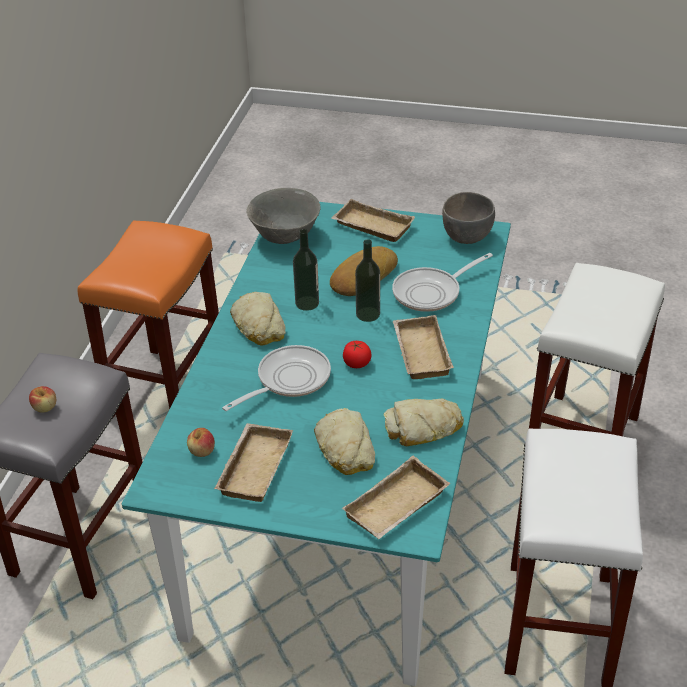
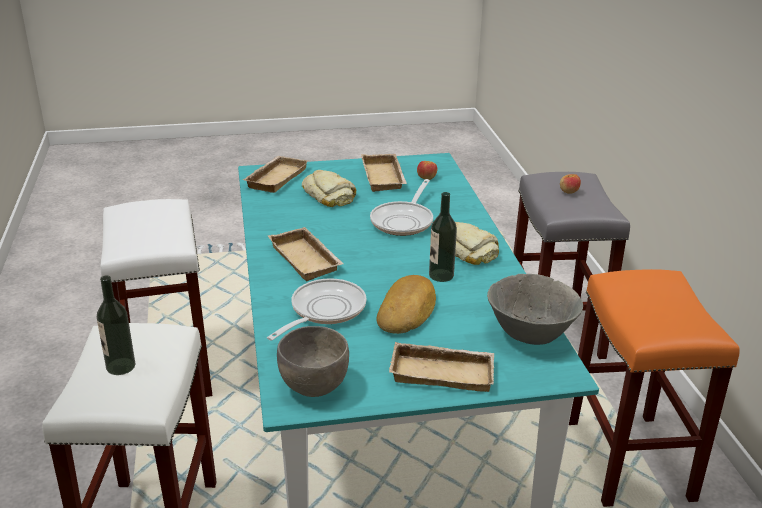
camera: 155 degrees right, 10 degrees down
tomato [343,341,372,368] -> none
bottle [355,239,380,322] -> bottle moved to [97,275,136,375]
bread [384,398,464,446] -> none

